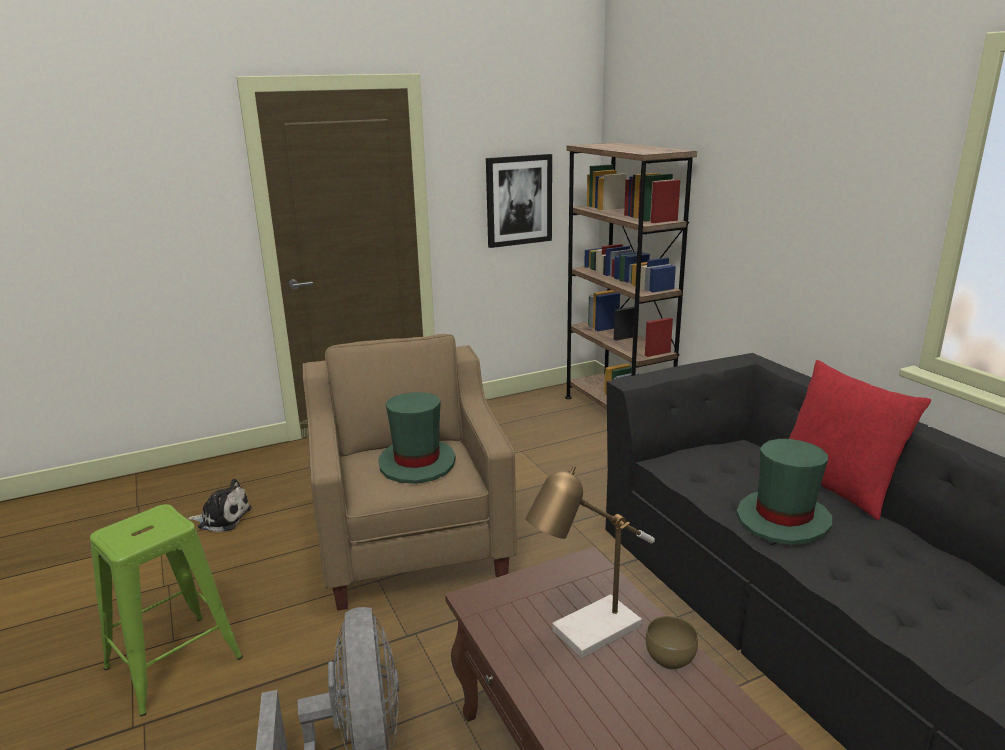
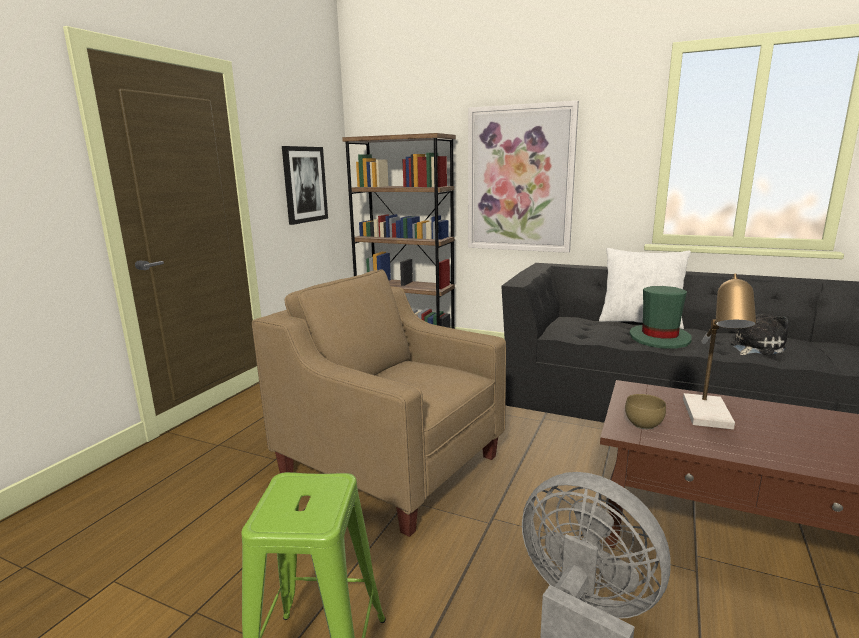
camera: 40 degrees left, 5 degrees down
plush toy [187,479,252,532] -> plush toy moved to [730,313,788,355]
green hat [378,392,456,484] -> none
brown bowl [646,616,698,670] -> brown bowl moved to [625,394,666,429]
red pillow [789,360,931,520] -> white pillow [599,248,691,329]
none -> picture [468,101,579,253]

